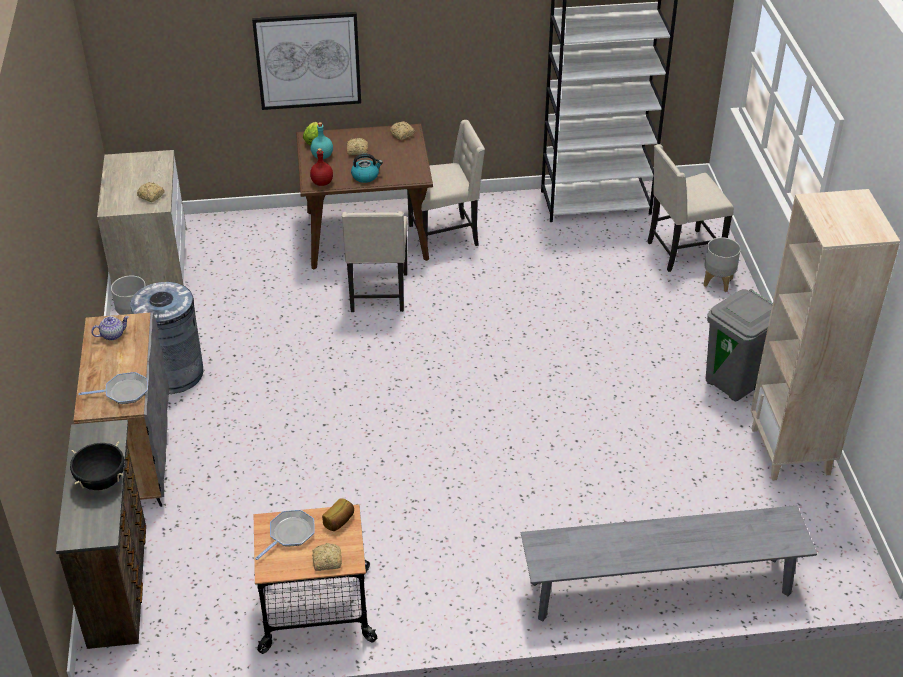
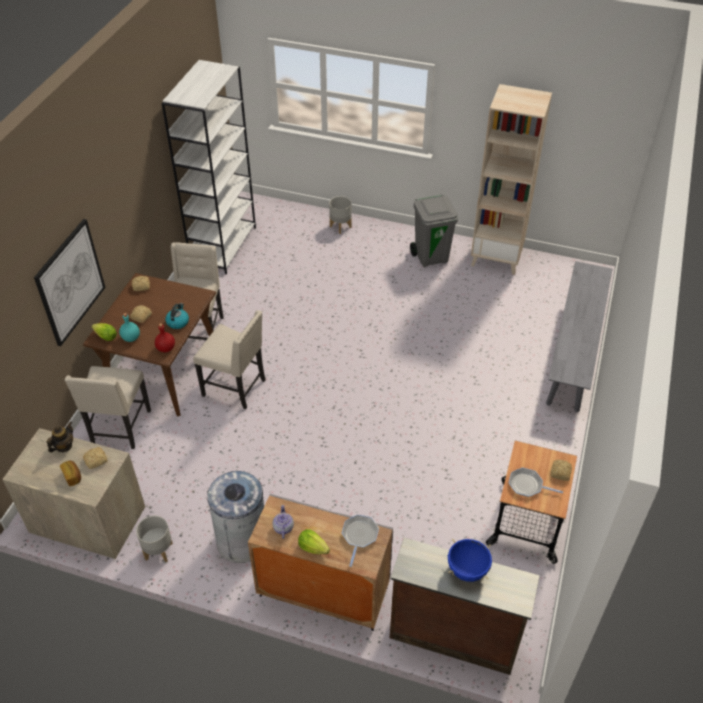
camera: 65 degrees left, 5 degrees up
black cooking pot [70,441,125,490] -> blue cooking pot [448,539,492,582]
frying pan [255,510,315,560] -> frying pan turned 45 degrees counterclockwise [509,467,563,497]
bread [322,498,354,531] -> bread moved to [60,460,81,486]
beige chair [647,144,734,272] -> beige chair moved to [65,366,151,449]
none -> teapot [47,422,73,452]
none -> lettuce [298,529,330,554]

